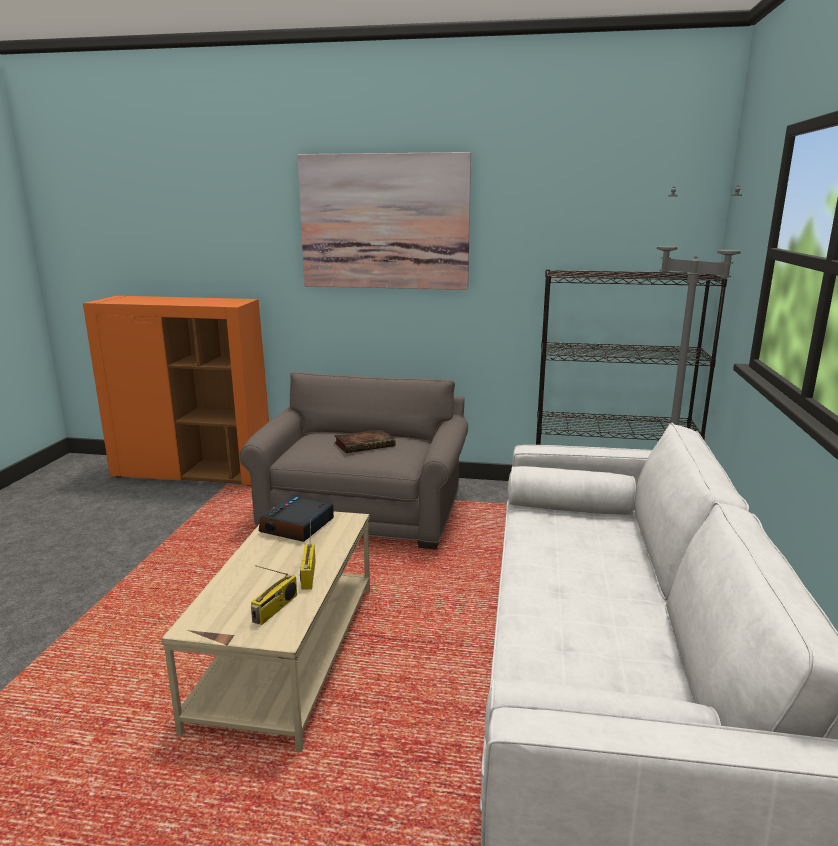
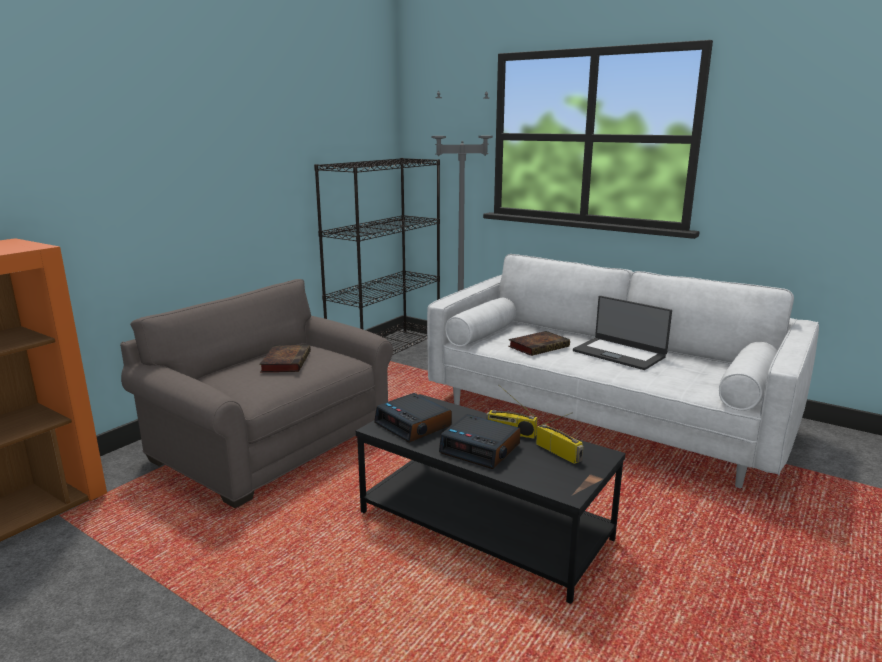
camera: 65 degrees left, 0 degrees up
beige coffee table [161,507,370,752] -> black coffee table [356,394,626,604]
picture [297,152,471,290] -> none
none -> alarm clock [439,414,521,469]
none -> book [508,331,570,356]
none -> laptop [573,296,672,370]

